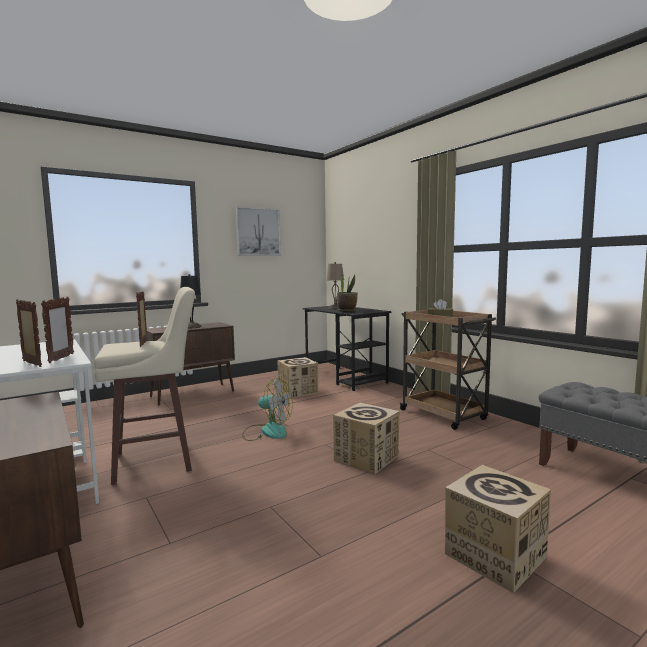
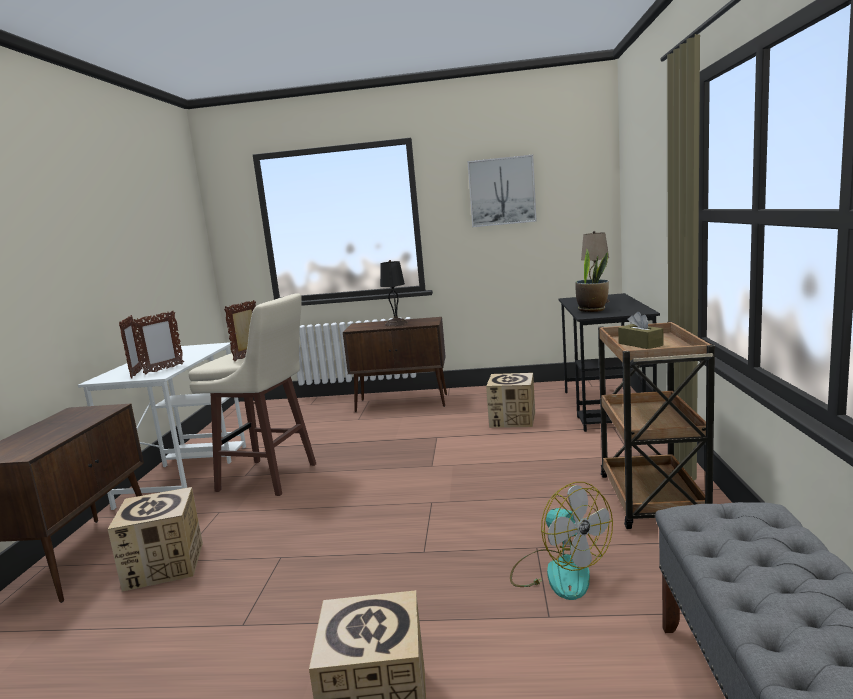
camera: 40 degrees right, 5 degrees up
fan [242,378,293,441] -> fan moved to [510,482,613,600]
cardboard box [333,403,400,474] -> cardboard box moved to [108,487,203,592]

